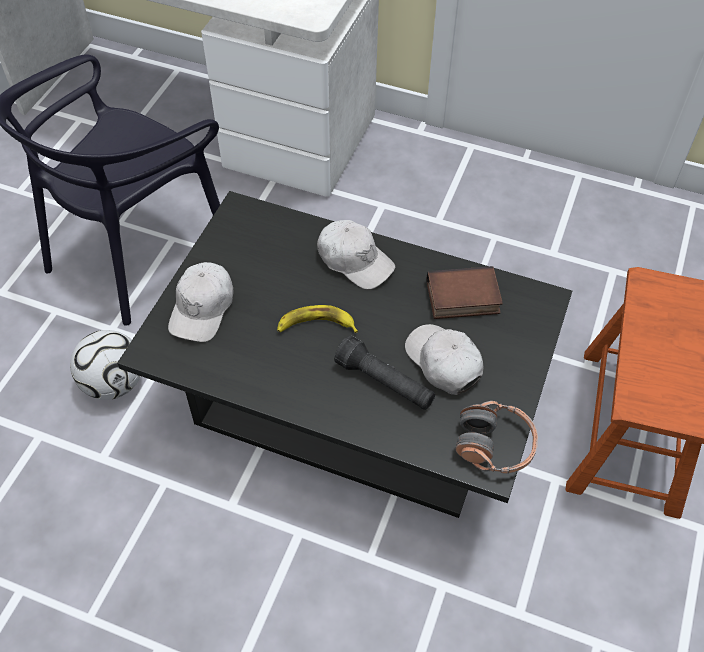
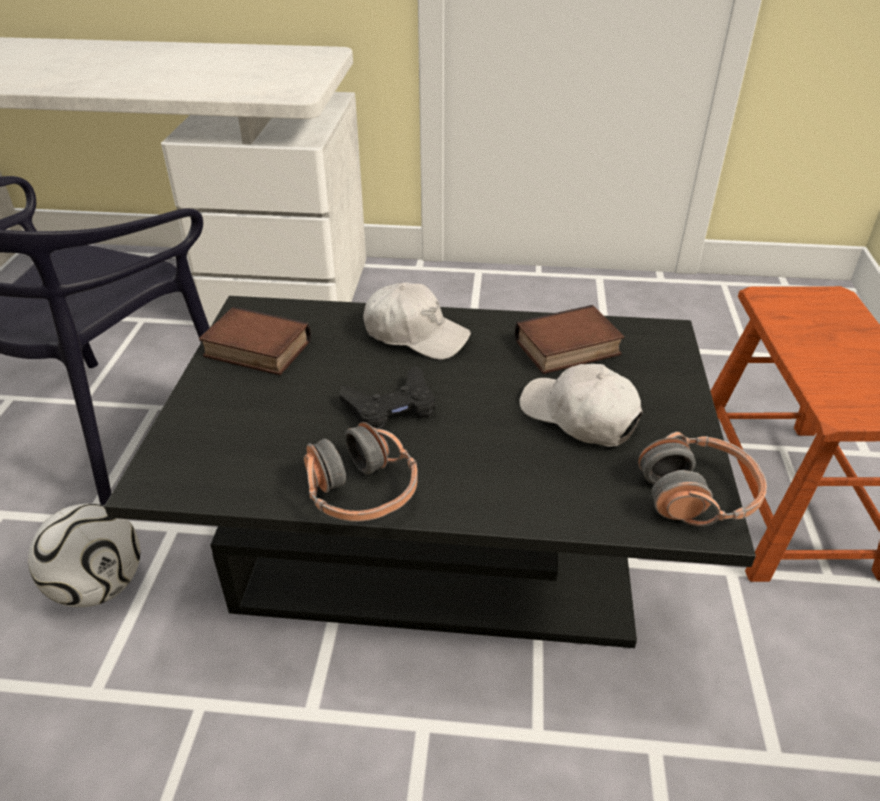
camera: 15 degrees left, 15 degrees down
white cap [168,262,233,342] -> none
banana [277,305,358,333] -> black game controller [339,366,435,429]
black flashlight [334,335,435,410] -> none
none -> book [199,306,311,375]
none -> headphones [304,422,418,522]

